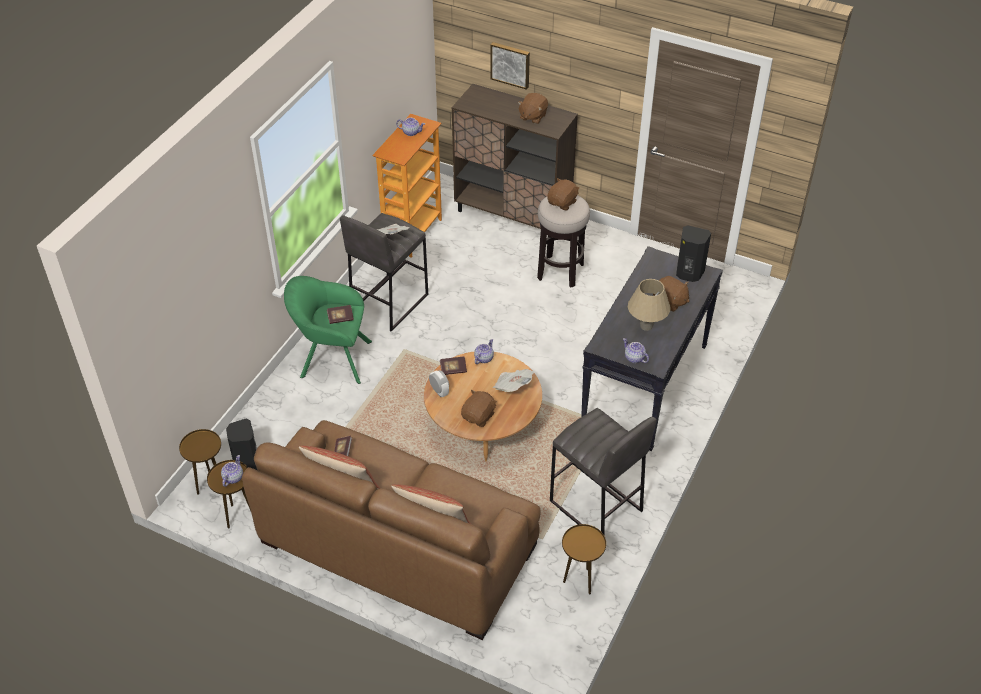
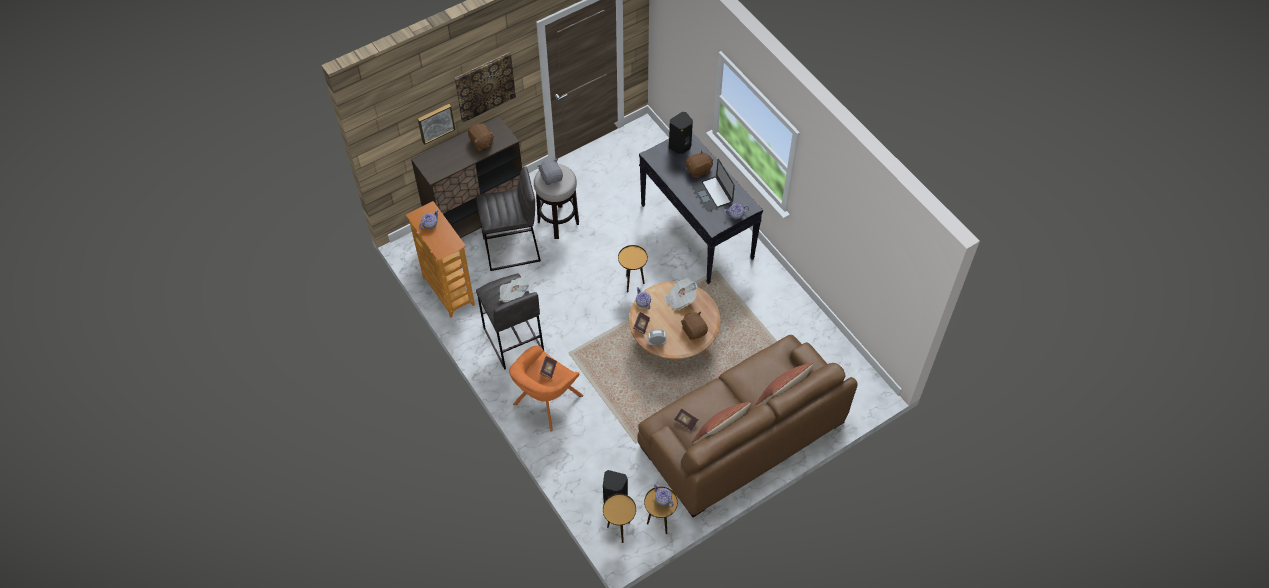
camera: 60 degrees left, 10 degrees up
green armchair [284,276,372,384] -> orange armchair [509,345,584,431]
brown plush toy [547,178,580,211] -> grey plush toy [538,158,563,185]
grey stool [550,408,657,534] -> grey stool moved to [477,167,541,271]
brown side table [562,524,606,594] -> brown side table moved to [618,245,648,292]
beige table lamp [628,279,671,331] -> laptop [692,159,735,212]
none -> picture [454,53,516,122]

